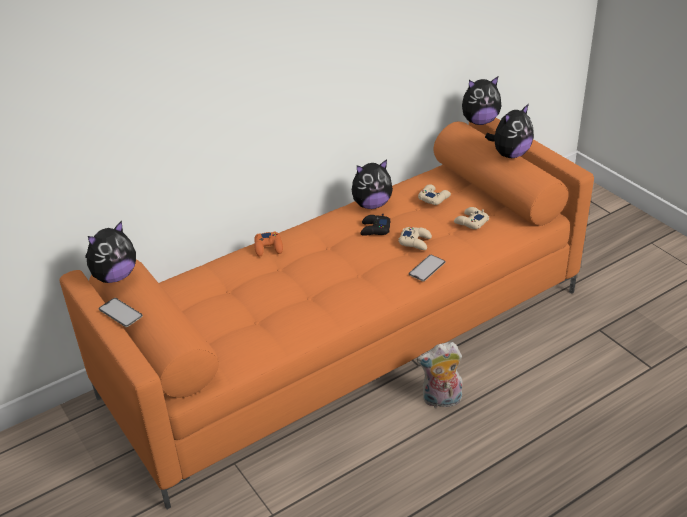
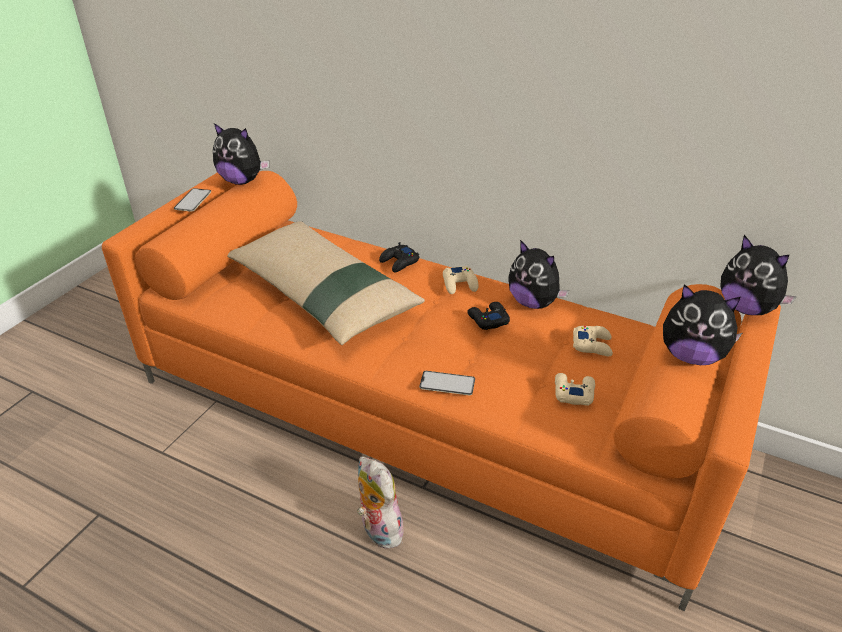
camera: 60 degrees right, 0 degrees up
orange game controller [254,231,283,257] -> black game controller [379,242,419,272]
beige game controller [398,227,432,250] -> beige game controller moved to [443,266,478,294]
none -> beige pillow [227,221,425,345]

